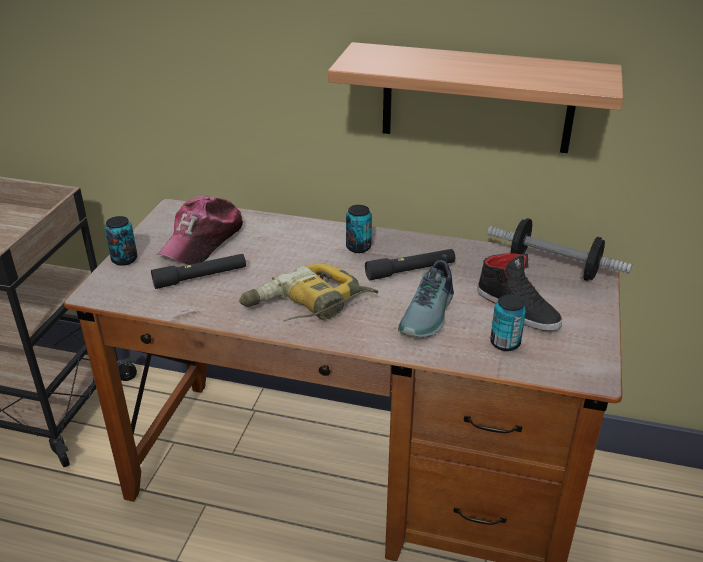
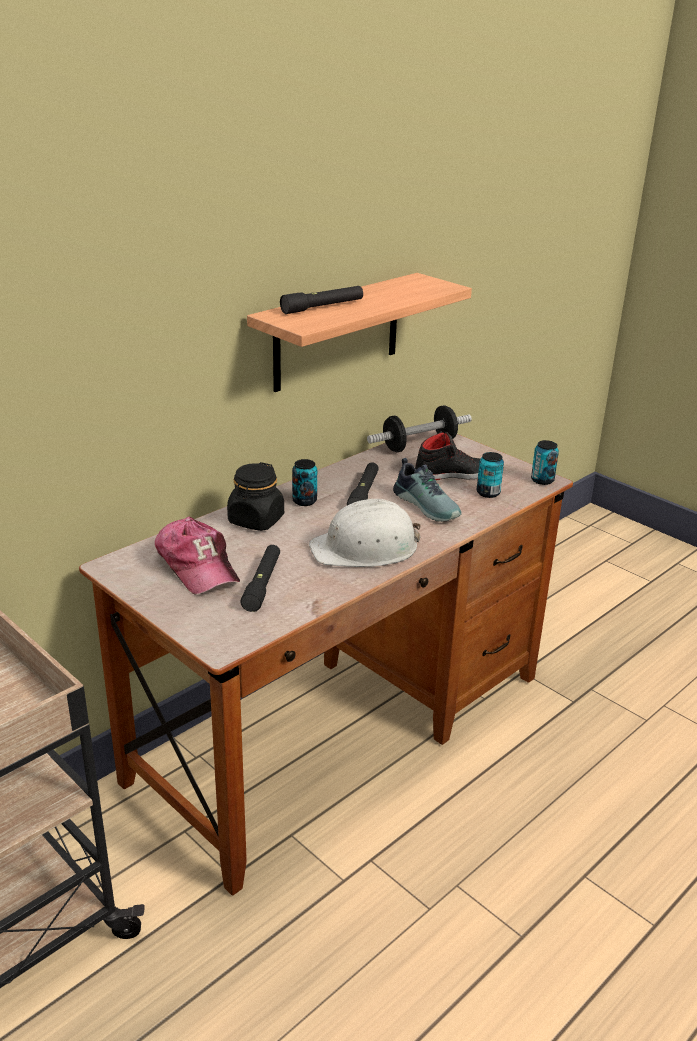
camera: 60 degrees left, 5 degrees down
can [105,216,137,266] -> can moved to [531,440,559,485]
power drill [239,263,378,322] -> white hard hat [309,499,421,567]
none -> black jar [227,462,284,531]
none -> black flashlight [280,286,363,314]

